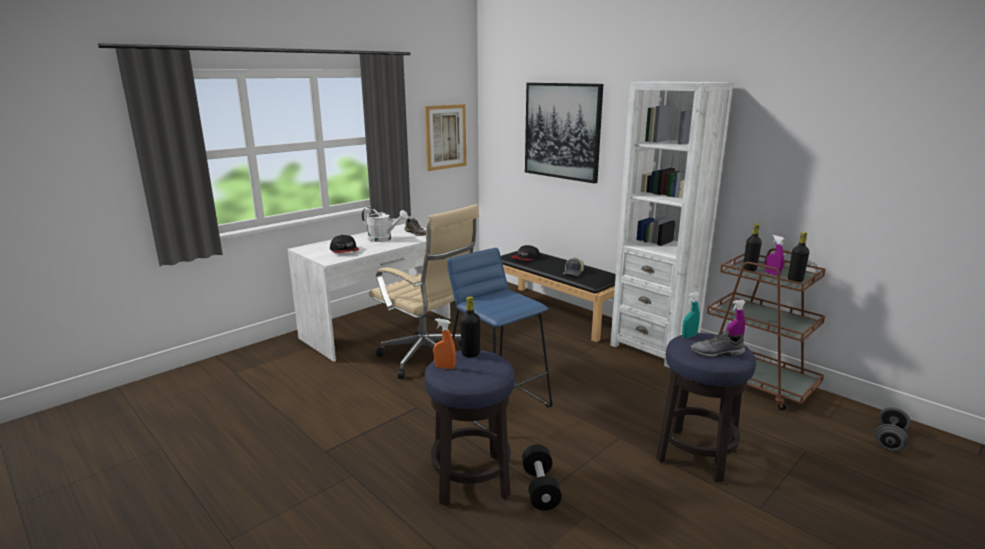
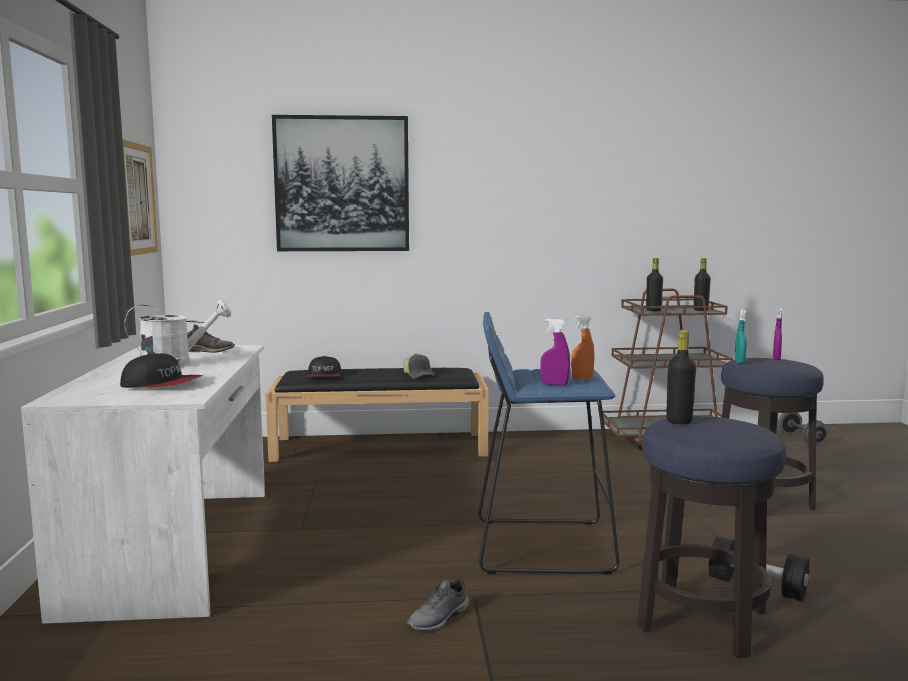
camera: 50 degrees left, 10 degrees down
beige office chair [369,204,479,379] -> none
orange spray bottle [433,319,456,369] -> orange spray bottle moved to [571,315,594,380]
white bookcase [610,81,733,368] -> none
grey shoe [690,331,745,357] -> grey shoe moved to [407,577,469,631]
purple spray bottle [765,235,784,276] -> purple spray bottle moved to [540,319,570,385]

